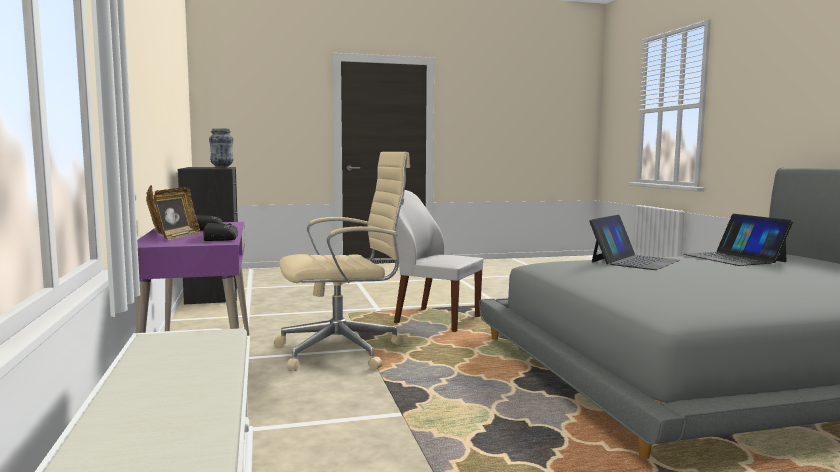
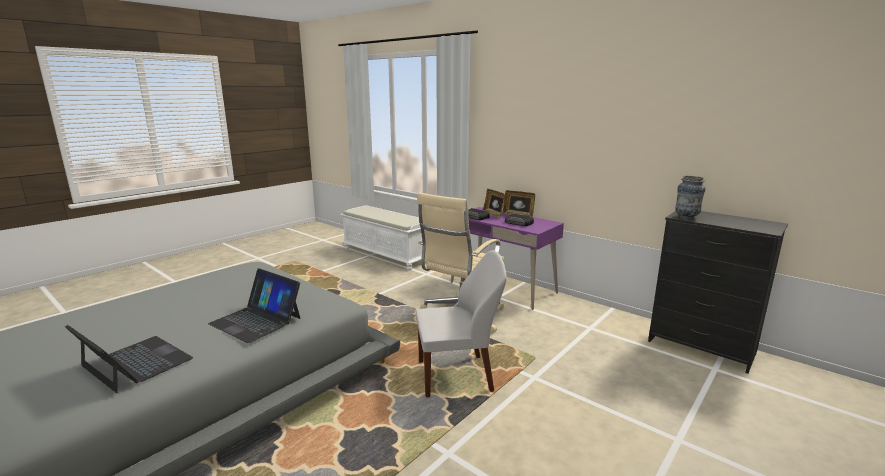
camera: 145 degrees right, 10 degrees up
laptop [589,215,680,270] -> laptop turned 60 degrees counterclockwise [208,268,300,343]

